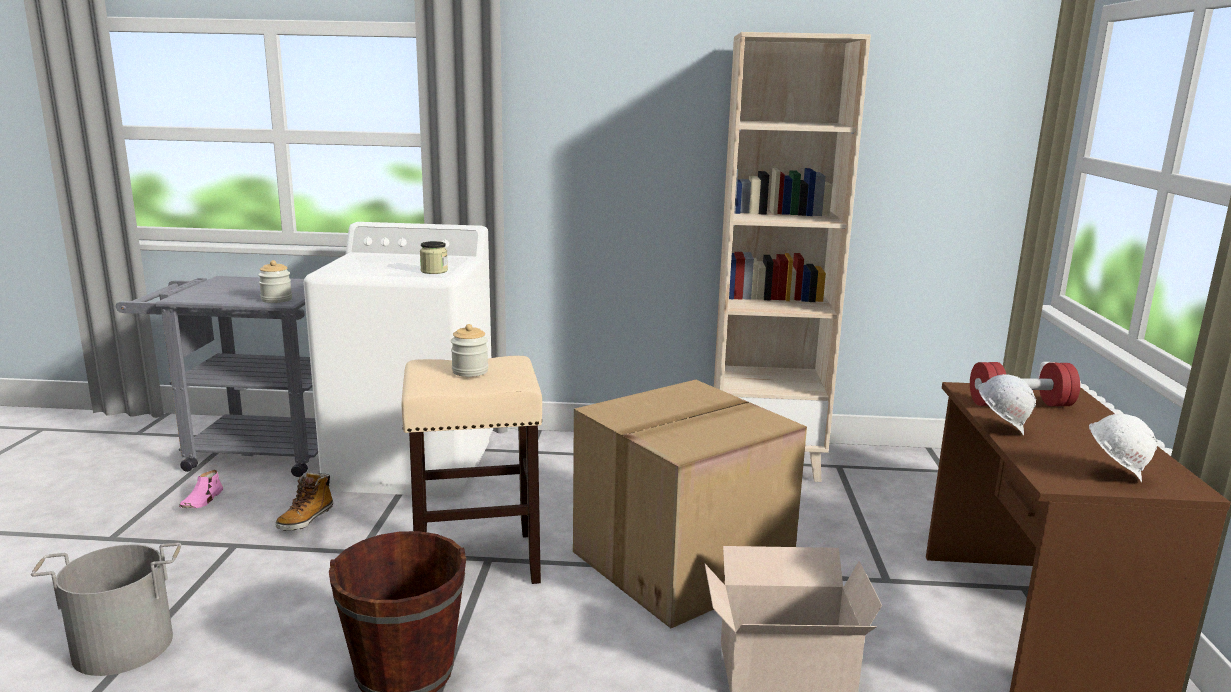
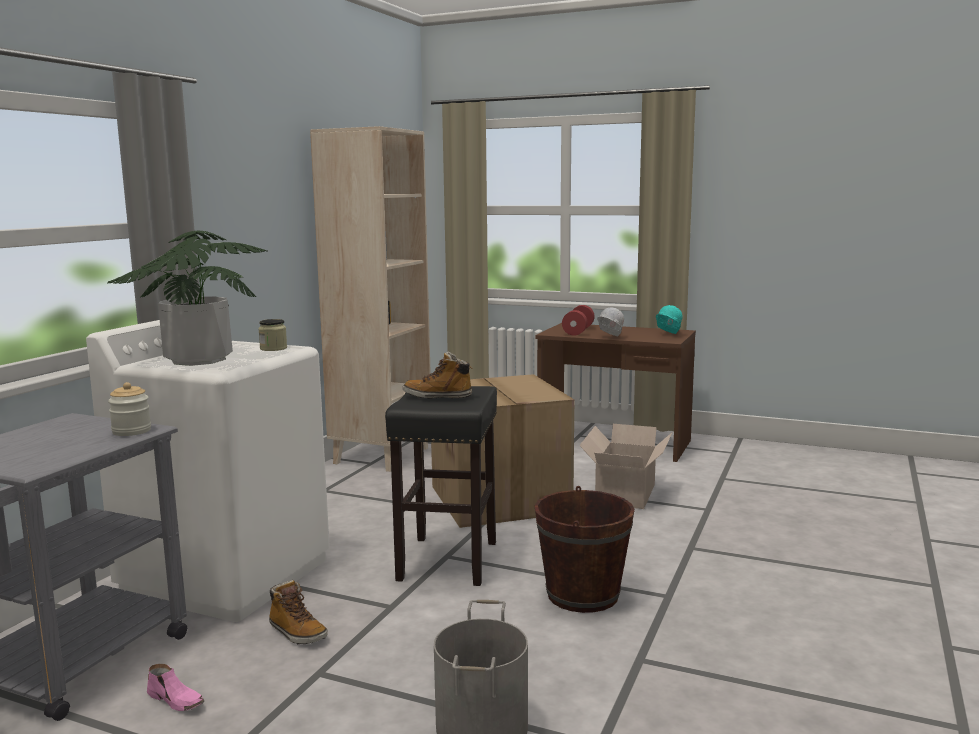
camera: 70 degrees left, 5 degrees down
beige stool [401,356,542,584] -> black stool [385,386,497,586]
jar [451,324,488,377] -> boot [403,352,472,399]
white hard hat [1089,414,1158,483] -> turquoise hard hat [656,305,683,334]
none -> potted plant [107,231,268,366]

